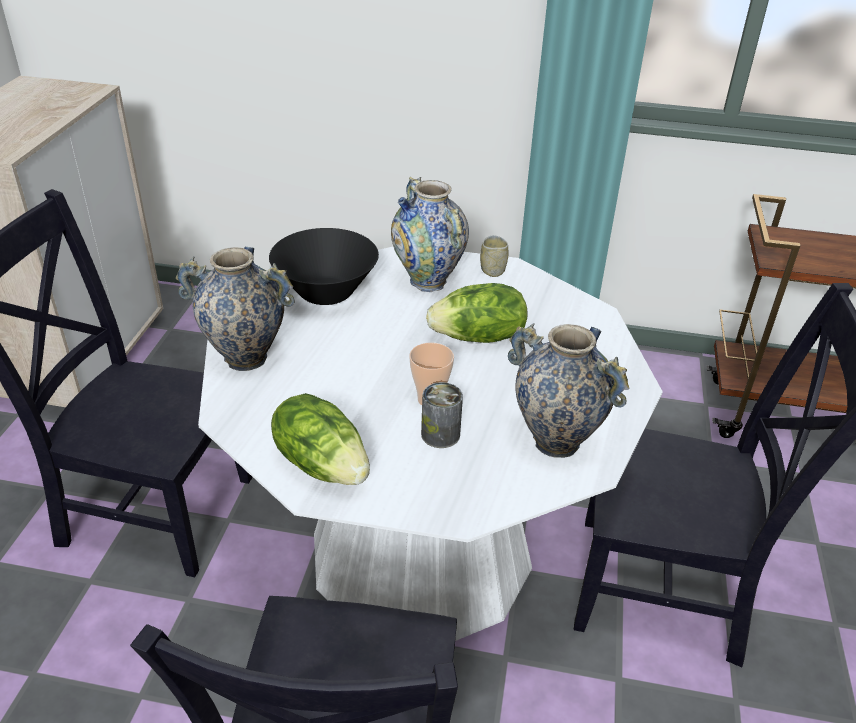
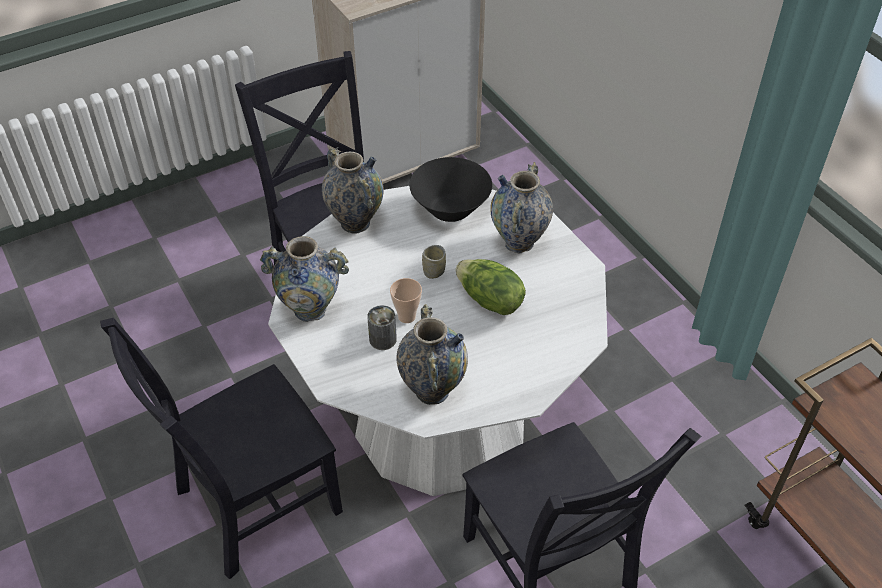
camera: 50 degrees right, 10 degrees up
lettuce [271,393,370,485] -> vase [260,236,349,322]
cup [480,235,508,277] -> cup moved to [422,245,446,279]

